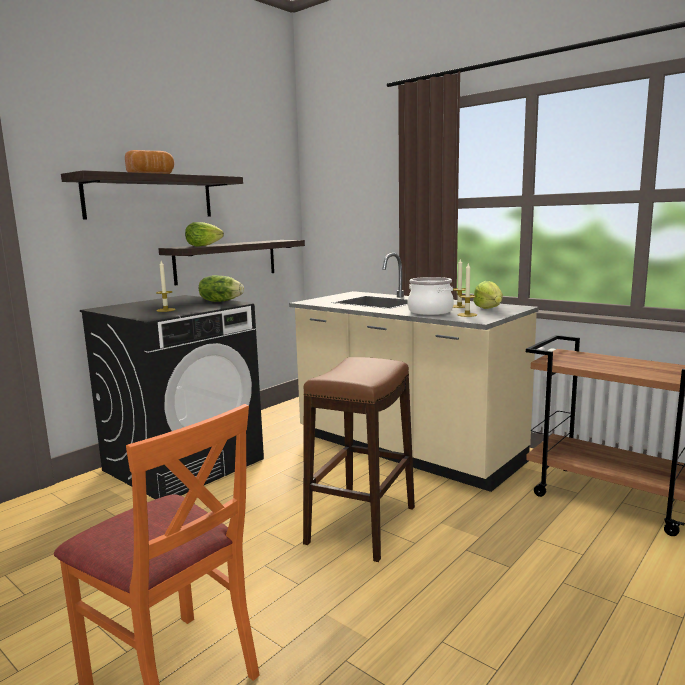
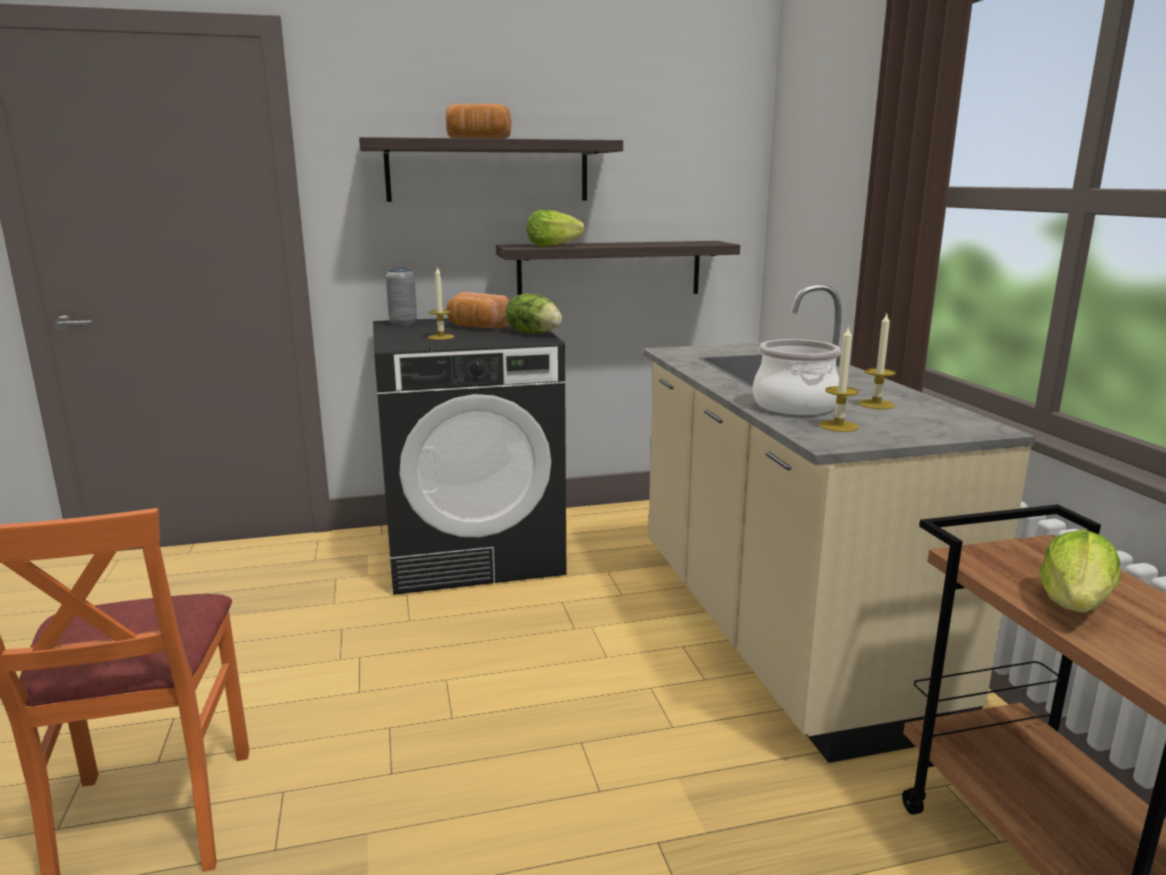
camera: 35 degrees right, 5 degrees up
brown stool [303,357,415,562] -> none
lettuce [473,281,503,309] -> lettuce moved to [1039,529,1121,613]
none -> grey vase [386,267,417,326]
none -> bread [446,292,509,329]

